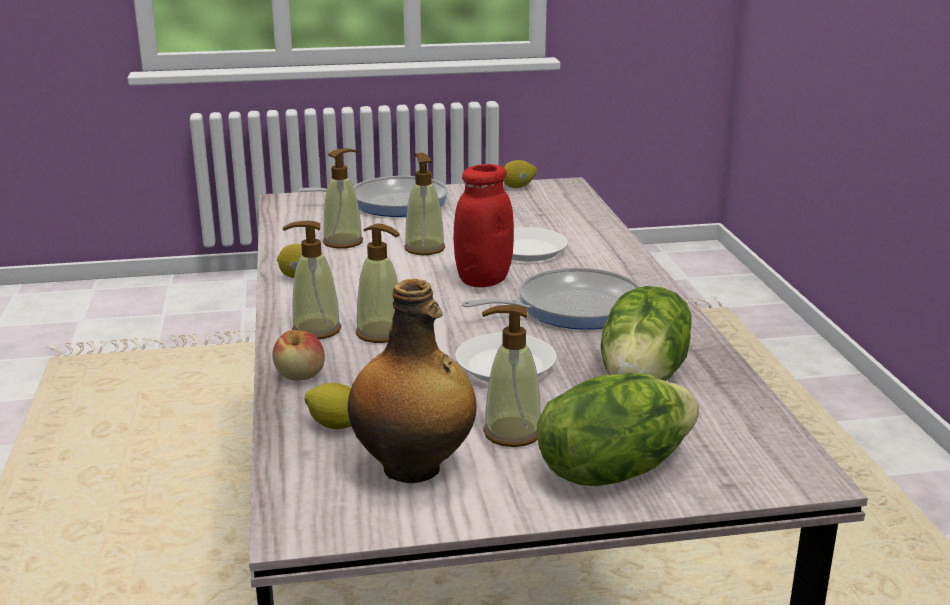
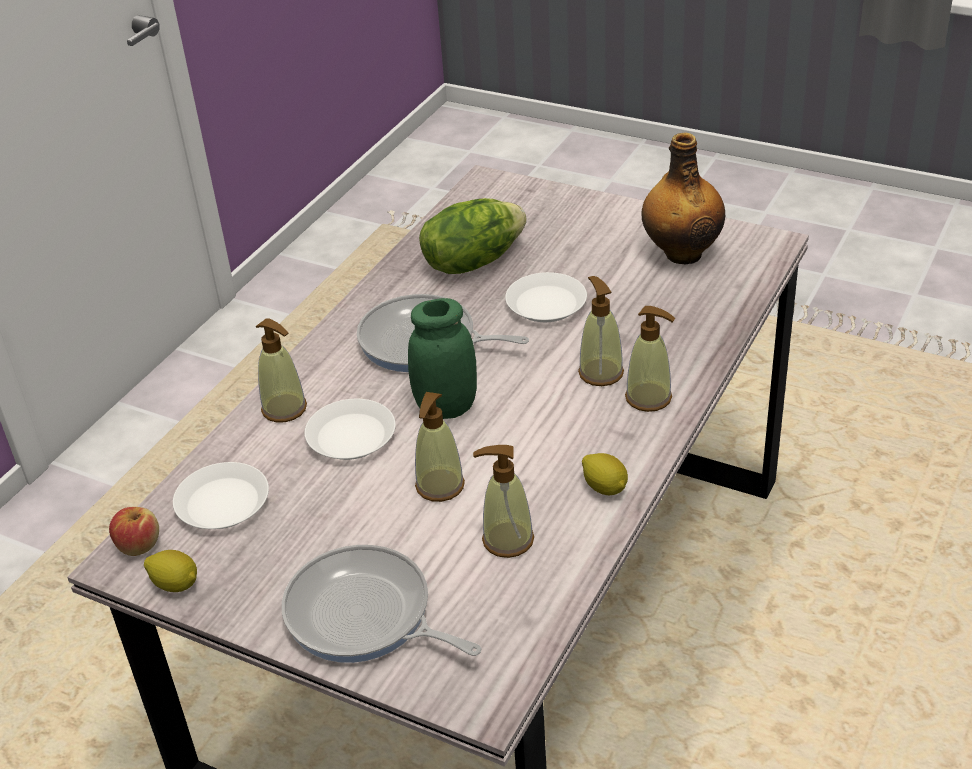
camera: 140 degrees left, 15 degrees up
apple [272,330,325,381] -> apple moved to [109,507,159,556]
lemon [304,383,351,429] -> none
red jar [453,164,514,287] -> green jar [408,298,477,419]
soap dispenser [482,305,541,447] -> soap dispenser moved to [256,318,307,422]
lettuce [537,373,699,486] -> none
none -> white plate [173,462,269,529]

